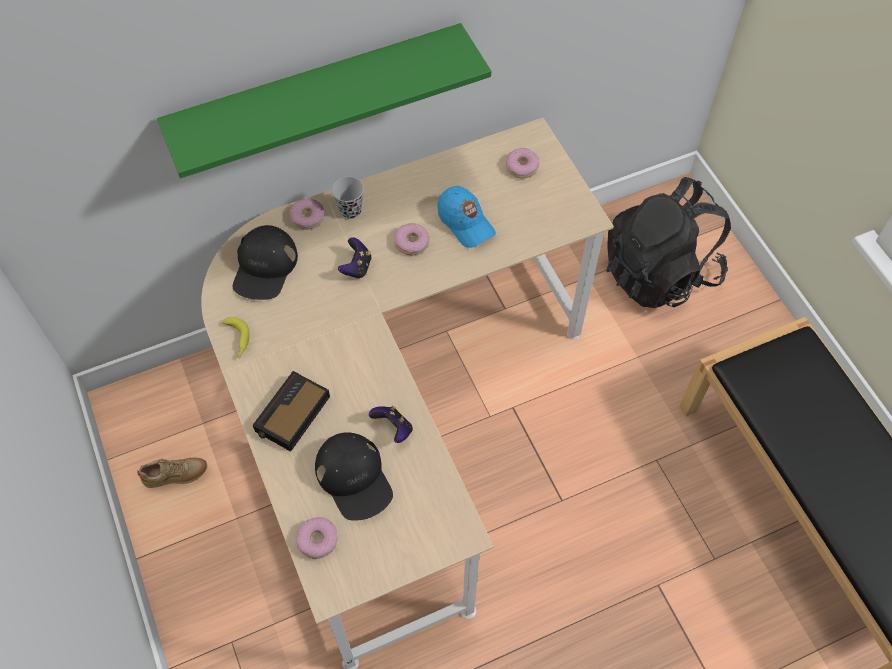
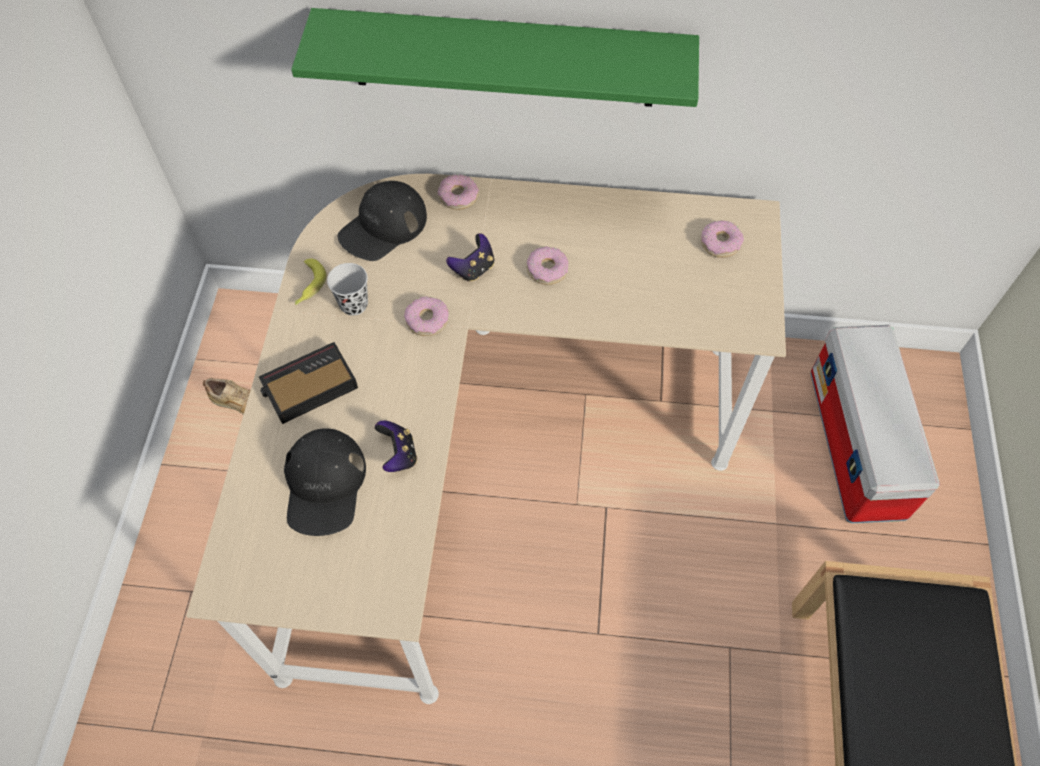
camera: 30 degrees right, 0 degrees up
donut [296,517,337,559] -> donut moved to [404,296,449,336]
black cup [332,177,364,219] -> black cup moved to [327,263,368,316]
blue cap [438,186,496,248] -> none
black backpack [606,177,731,308] -> storage box [811,325,940,523]

